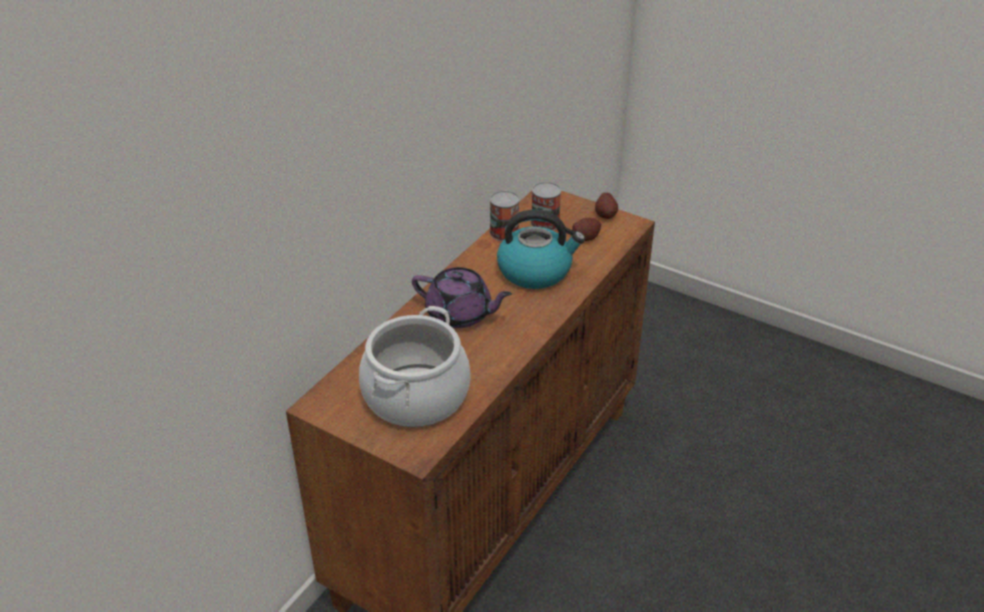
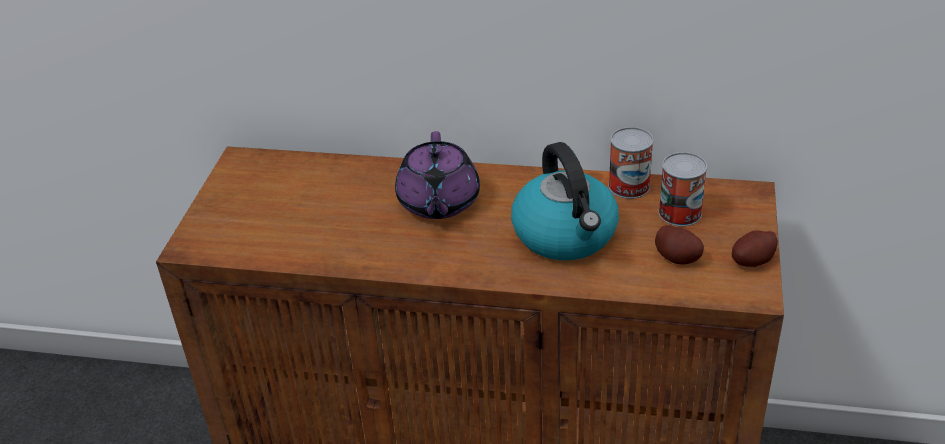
camera: 70 degrees right, 0 degrees up
cooking pot [359,306,470,427] -> none

